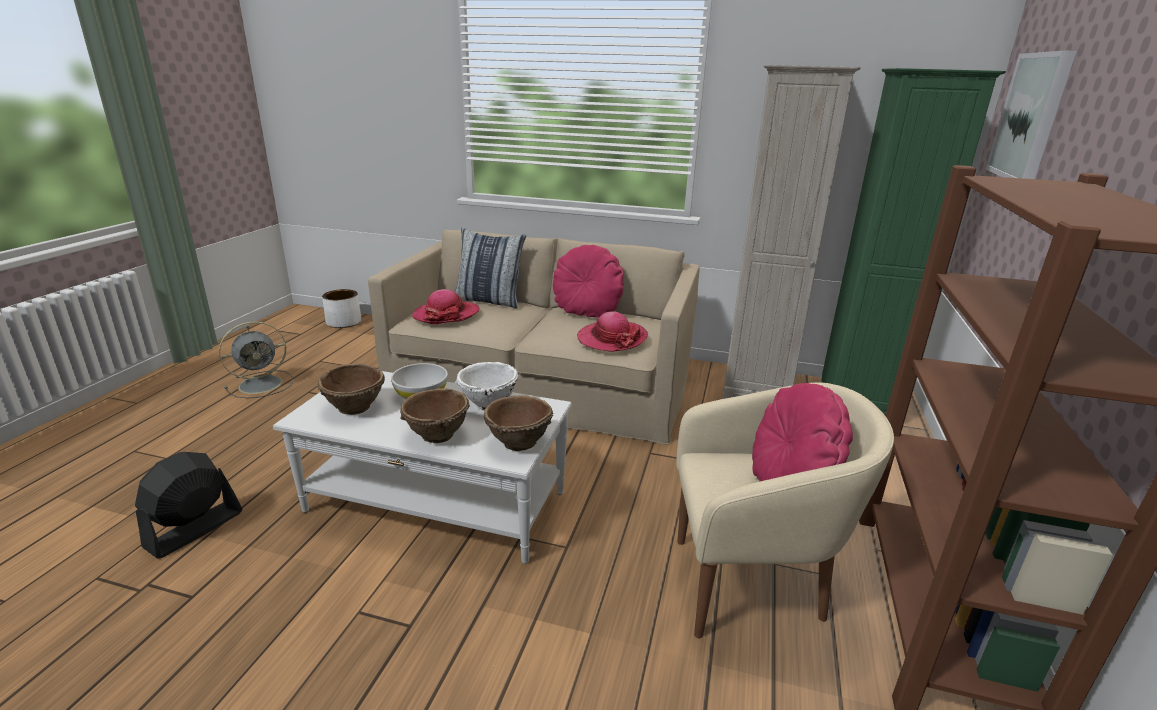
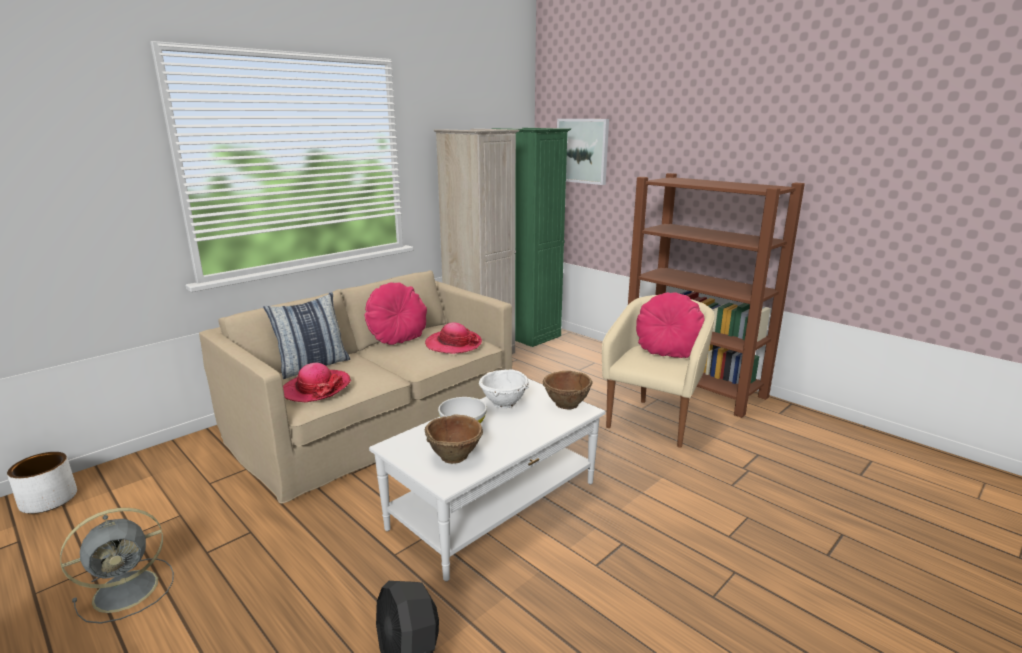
camera: 60 degrees left, 5 degrees down
grey fan [219,321,294,398] -> grey fan turned 60 degrees clockwise [60,508,174,624]
brown bowl [400,388,470,443] -> none

